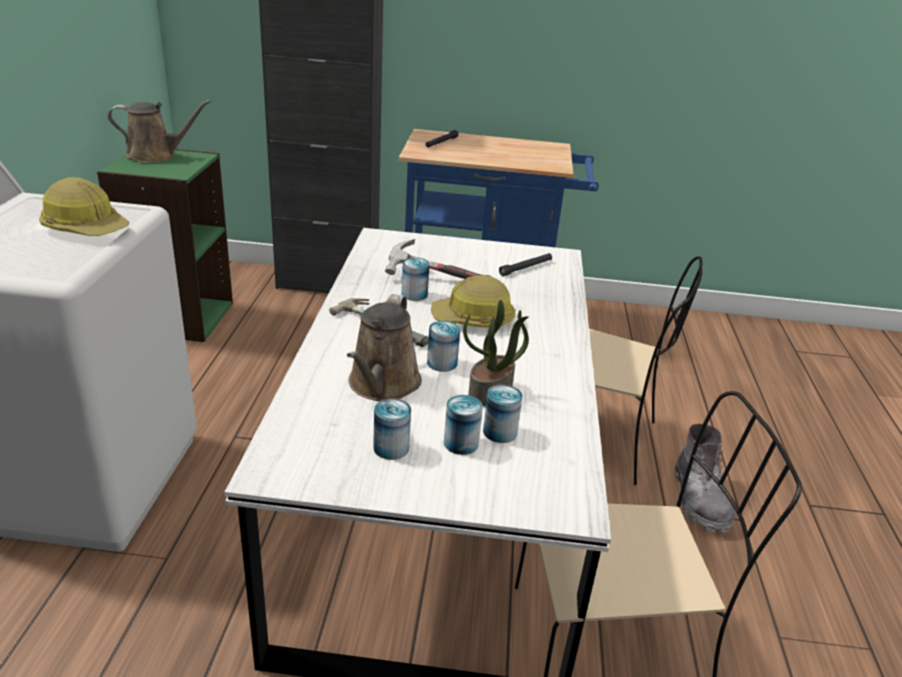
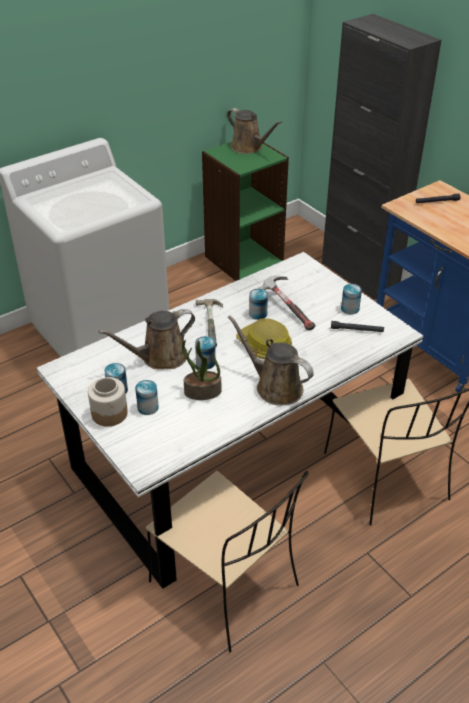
camera: 50 degrees right, 10 degrees up
hard hat [39,177,129,236] -> none
can [483,385,522,443] -> can moved to [341,284,362,314]
grey boot [675,424,735,535] -> none
none -> jar [88,377,128,427]
none -> brown watering can [228,315,314,406]

